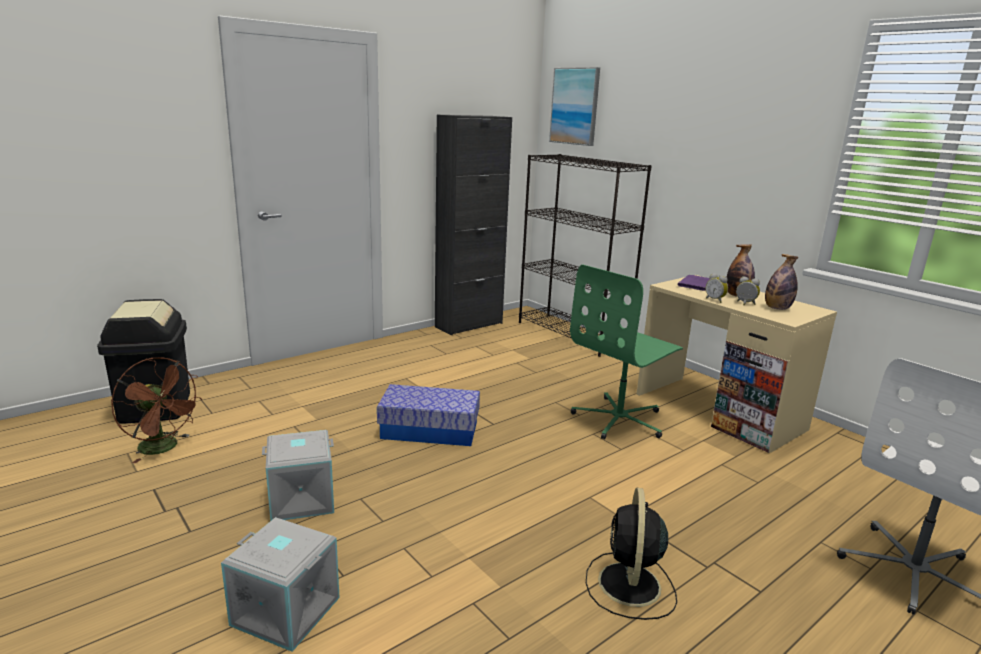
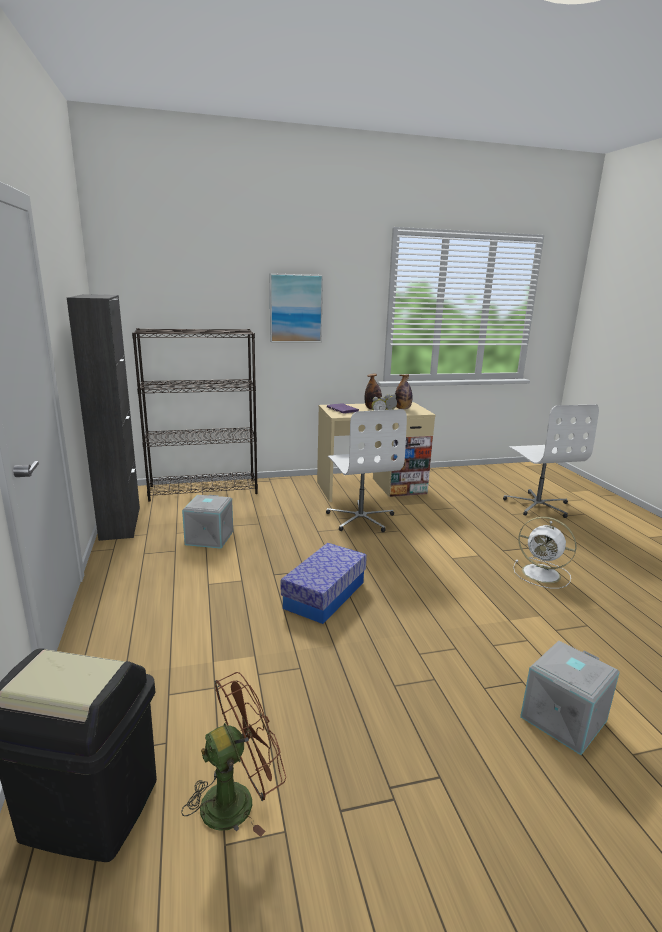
camera: 65 degrees left, 0 degrees up
grey storage box [262,430,334,521] -> grey storage box moved to [182,495,233,549]
picture [549,67,600,146] -> picture moved to [270,273,323,342]
green office chair [570,265,683,440] -> white office chair [326,409,407,532]
black fan [586,488,677,620] -> white fan [513,517,576,589]

